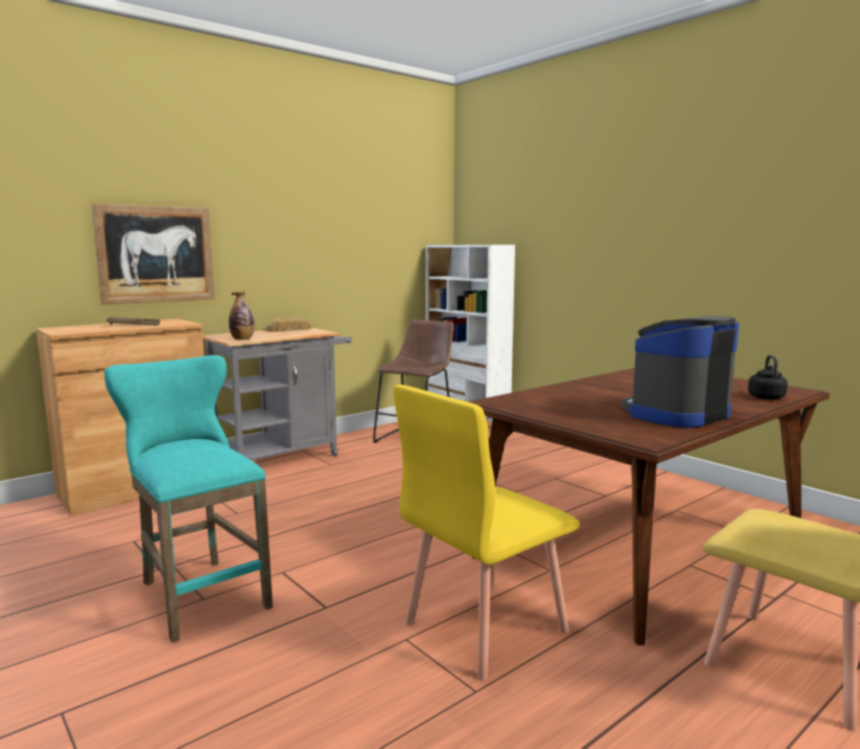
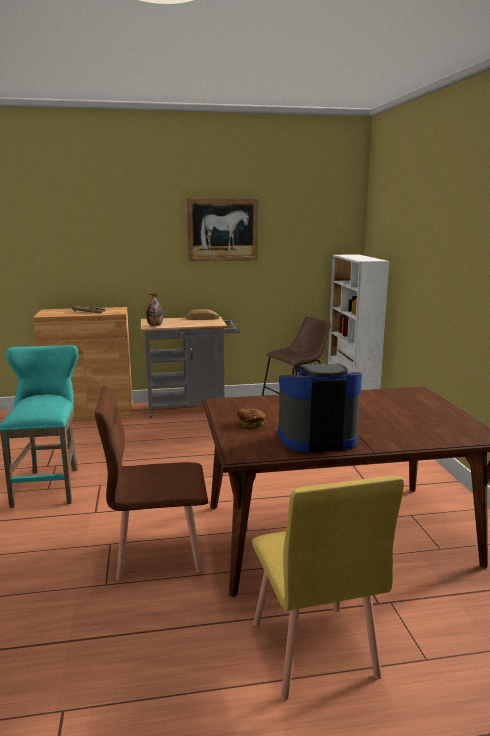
camera: 30 degrees right, 5 degrees up
picture [91,204,215,305] -> picture moved to [186,198,259,262]
yellow chair [393,385,580,680] -> brown chair [95,386,208,580]
black kettle [748,355,788,400] -> none
none -> bread [237,408,265,428]

